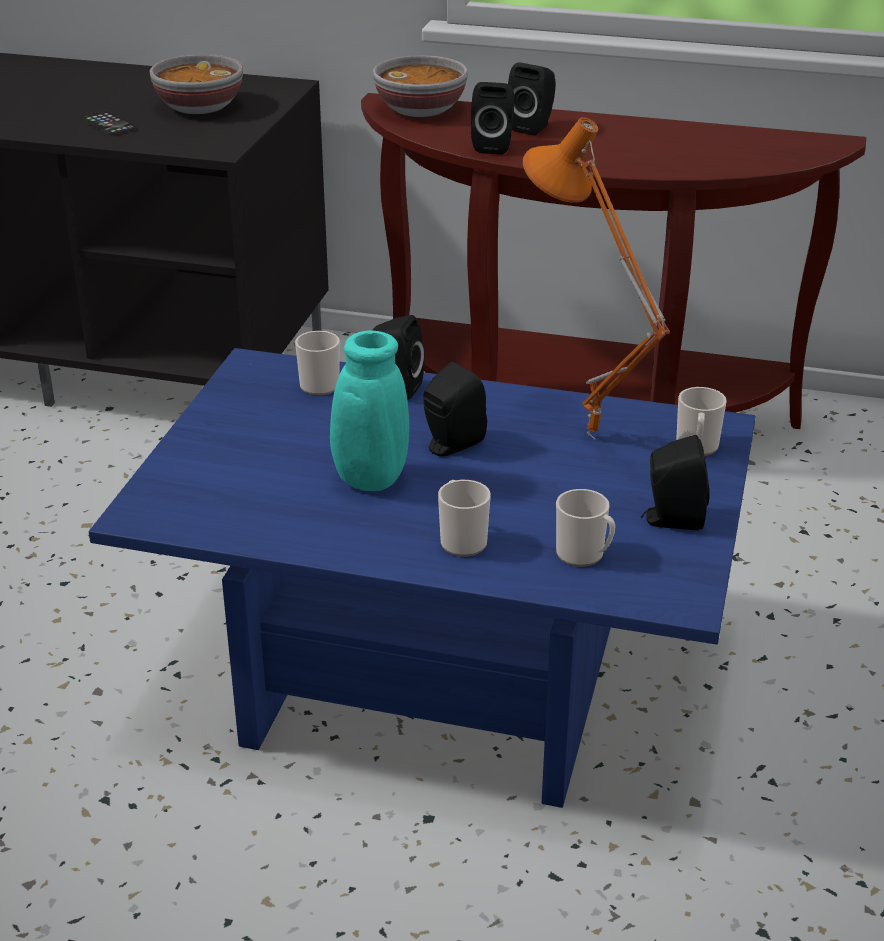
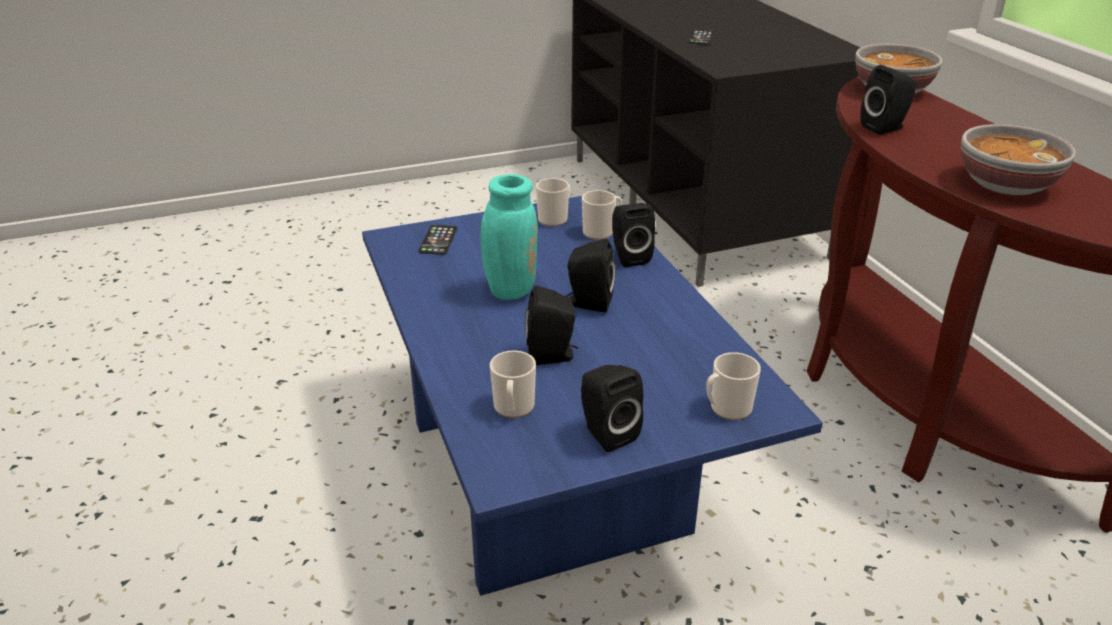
camera: 55 degrees right, 0 degrees up
bowl [150,54,243,114] -> bowl moved to [961,124,1076,195]
mug [438,480,491,557] -> mug moved to [536,178,569,226]
black speaker [508,63,556,136] -> black speaker moved to [525,286,578,365]
orange table lamp [523,117,670,440] -> none
none -> phone [418,225,457,255]

